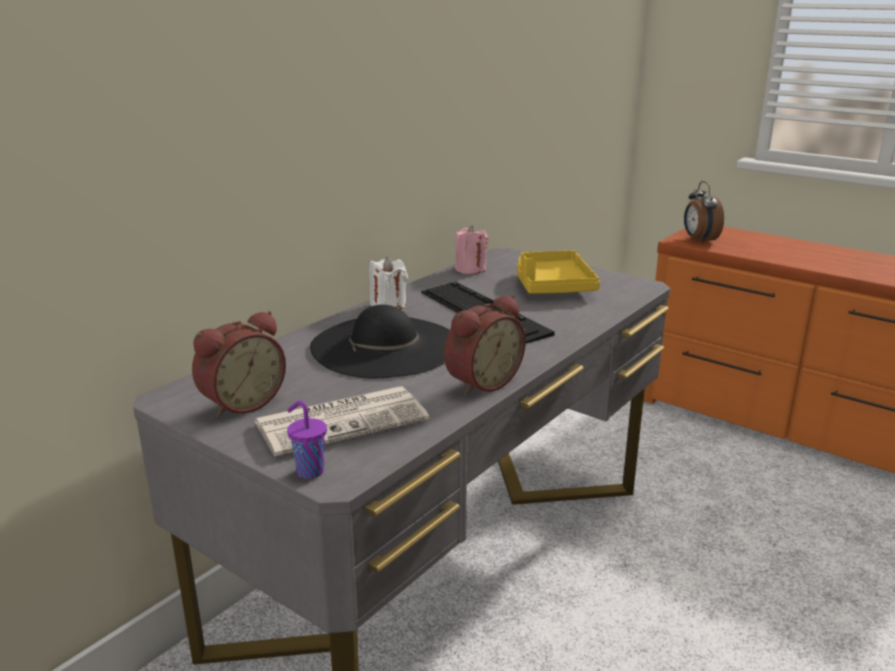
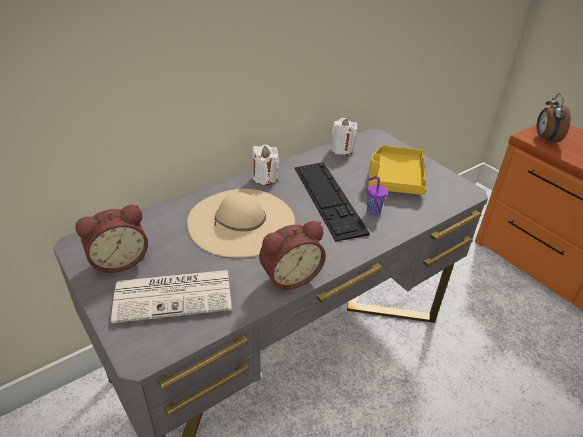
camera: 15 degrees right, 15 degrees up
purple cup [287,401,327,479] -> purple cup moved to [367,176,388,216]
black hat [310,304,450,378] -> beige hat [187,189,295,258]
pink candle [455,225,488,274] -> white candle [331,118,357,155]

